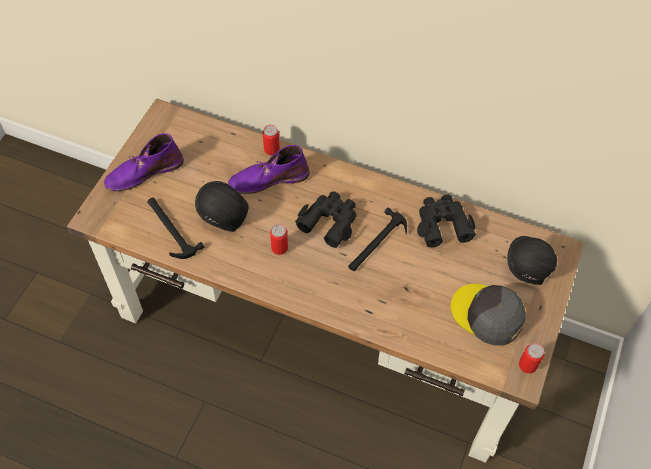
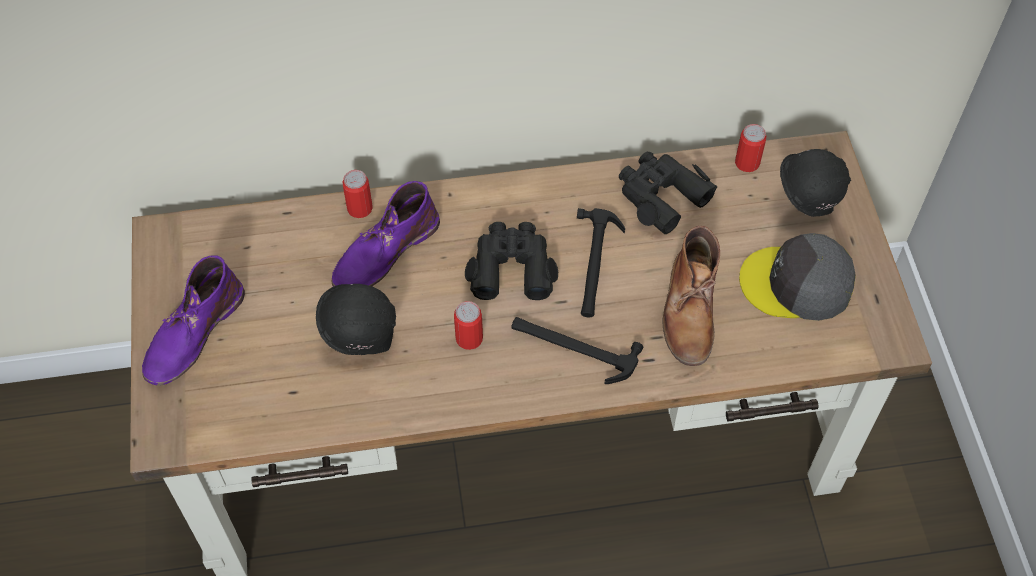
camera: 30 degrees left, 0 degrees up
hammer [147,198,204,259] -> hammer moved to [511,317,643,384]
can [519,343,544,374] -> can moved to [735,124,766,172]
none -> brown boot [662,226,720,366]

